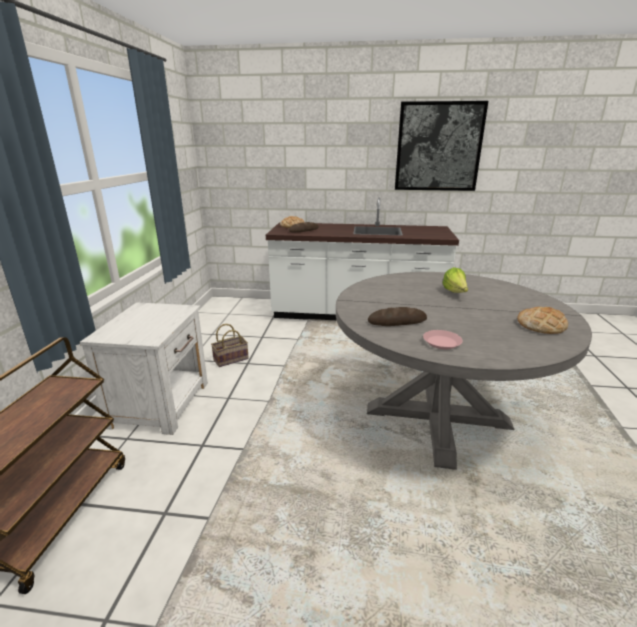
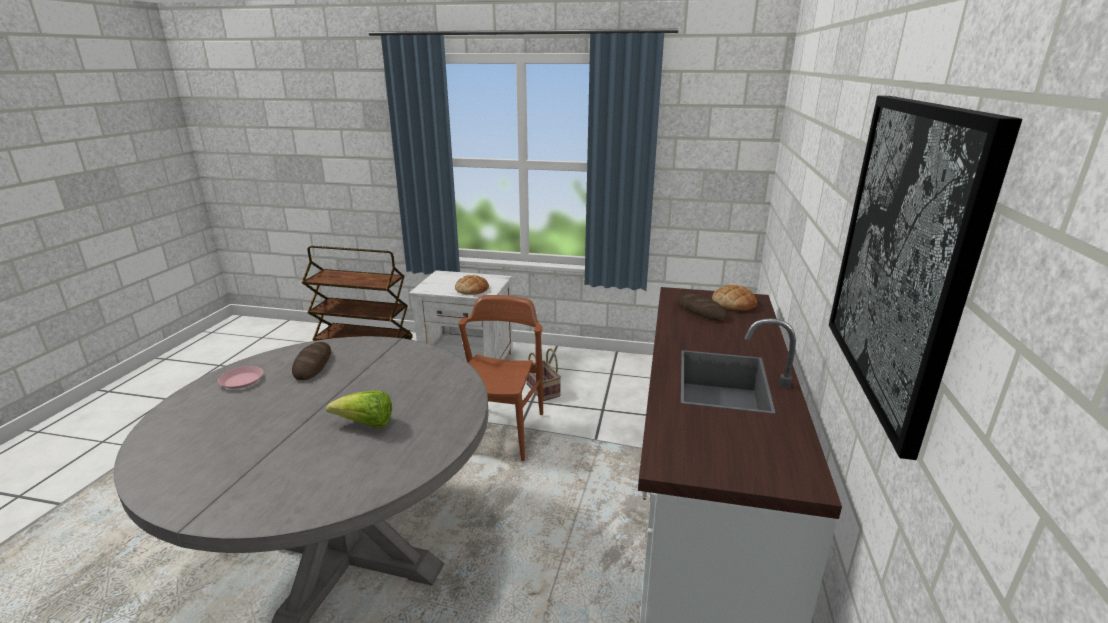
camera: 95 degrees right, 0 degrees up
bread [517,307,568,334] -> bread moved to [455,275,489,295]
none -> brown chair [458,295,543,461]

